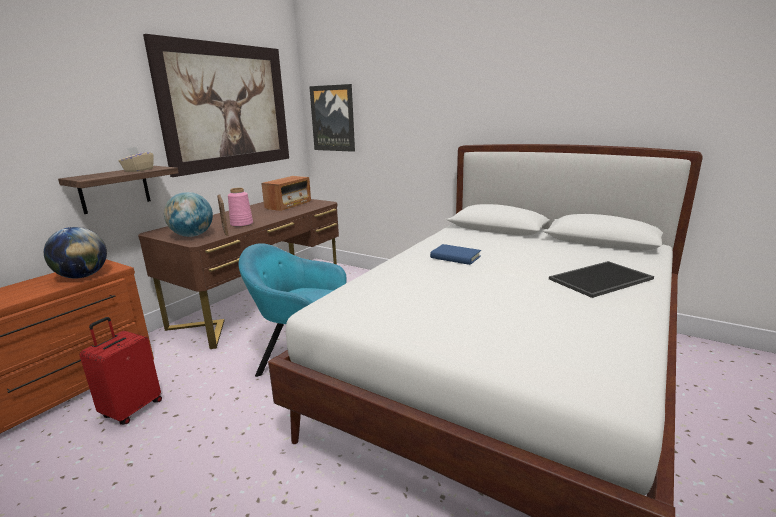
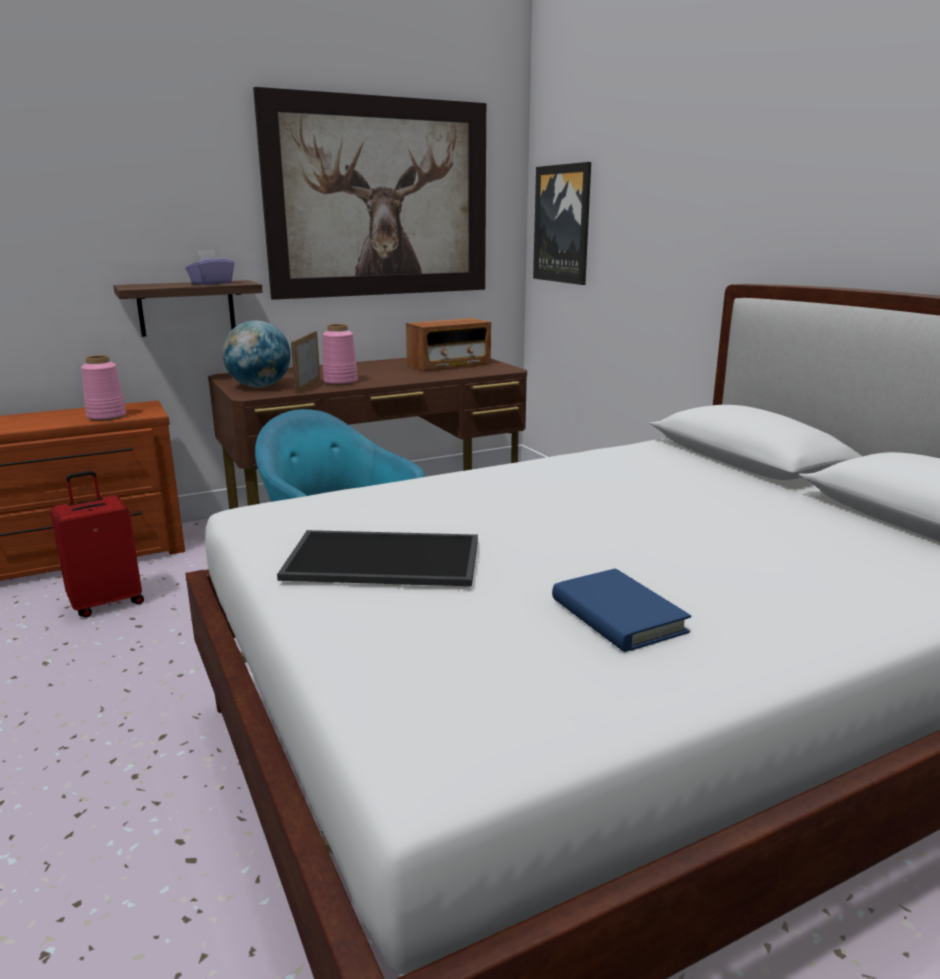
camera: 30 degrees right, 0 degrees up
globe [44,227,107,279] -> pink vase [81,355,126,421]
beige tissue box [119,147,154,172] -> purple tissue box [185,250,234,285]
blue book [430,244,481,265] -> blue book moved to [552,568,691,652]
tray [549,261,654,298] -> tray moved to [277,530,478,586]

